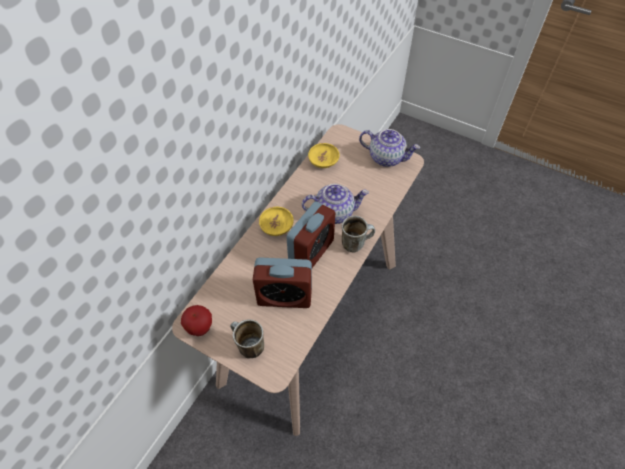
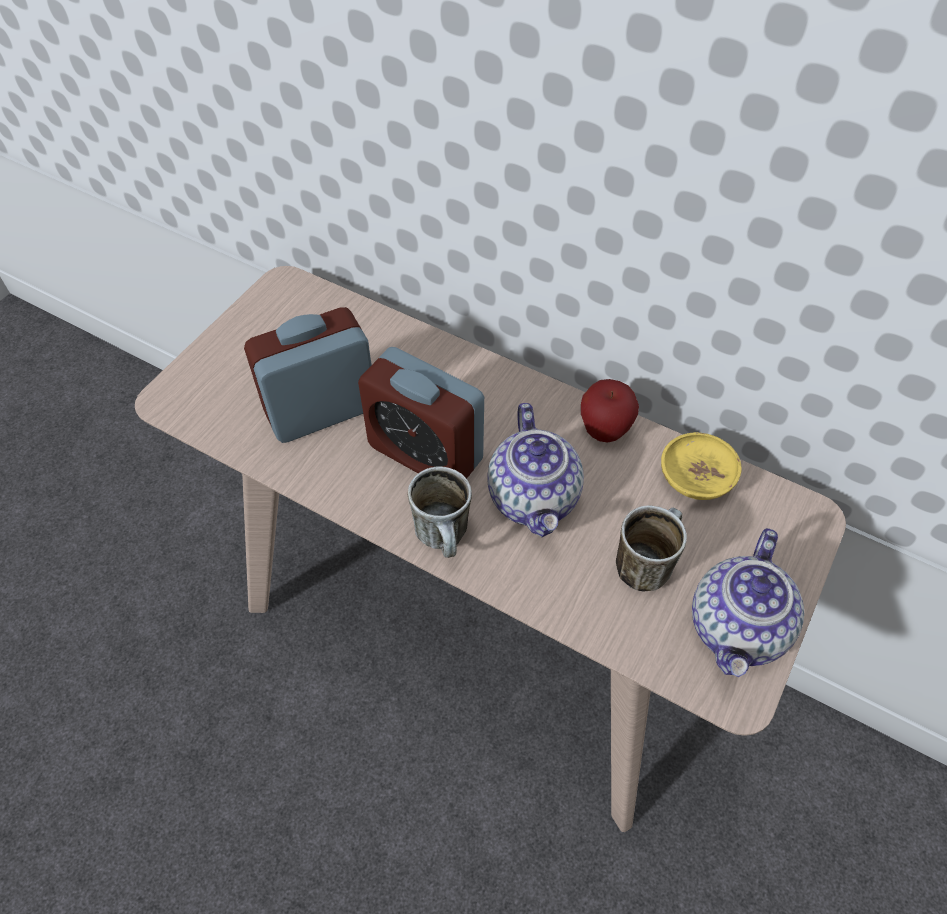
camera: 90 degrees right, 0 degrees up
apple [181,305,212,336] -> apple moved to [581,379,639,443]
mug [230,319,264,359] -> mug moved to [616,506,687,592]
alarm clock [253,257,312,308] -> alarm clock turned 60 degrees clockwise [244,307,372,443]
yellow bowl [259,207,294,236] -> none

